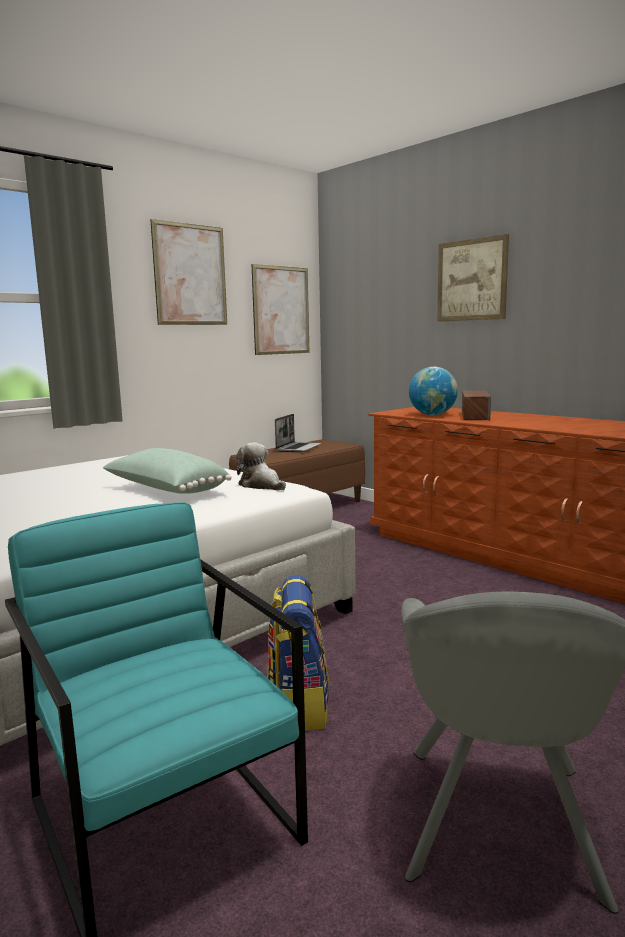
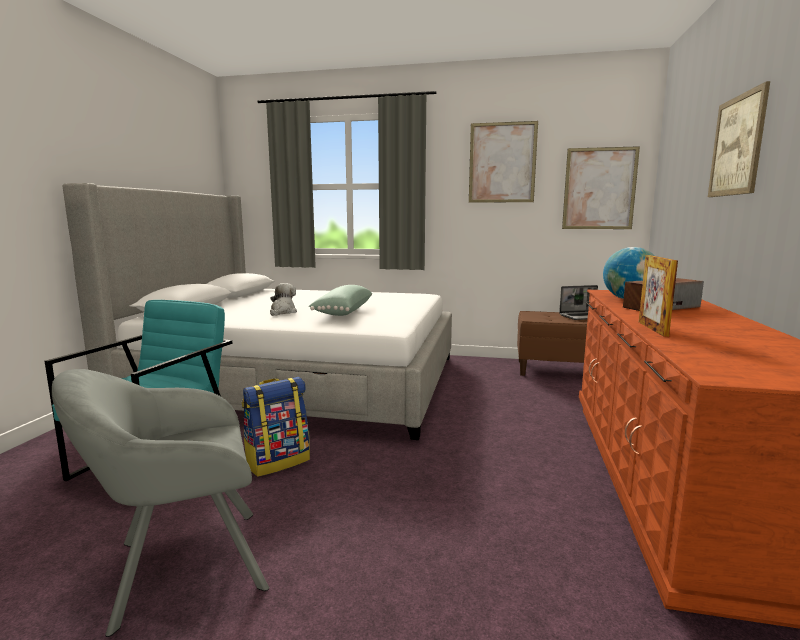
camera: 55 degrees right, 0 degrees up
plush toy [236,442,286,490] -> plush toy moved to [270,283,297,316]
none -> picture frame [639,255,678,337]

